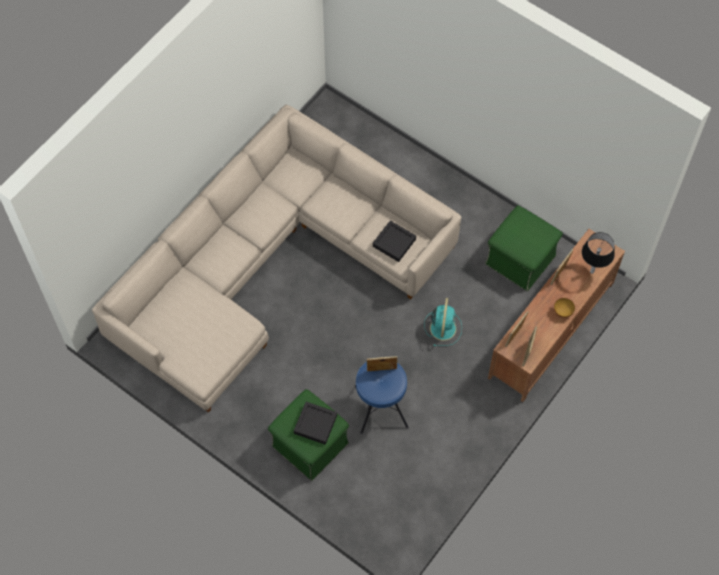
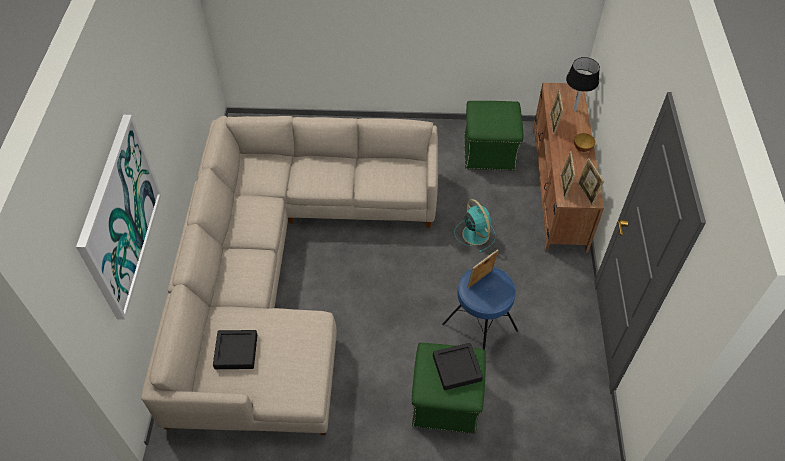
camera: 35 degrees left, 10 degrees down
black tray [373,221,416,262] -> black tray moved to [213,330,257,369]
none -> picture [76,115,161,320]

